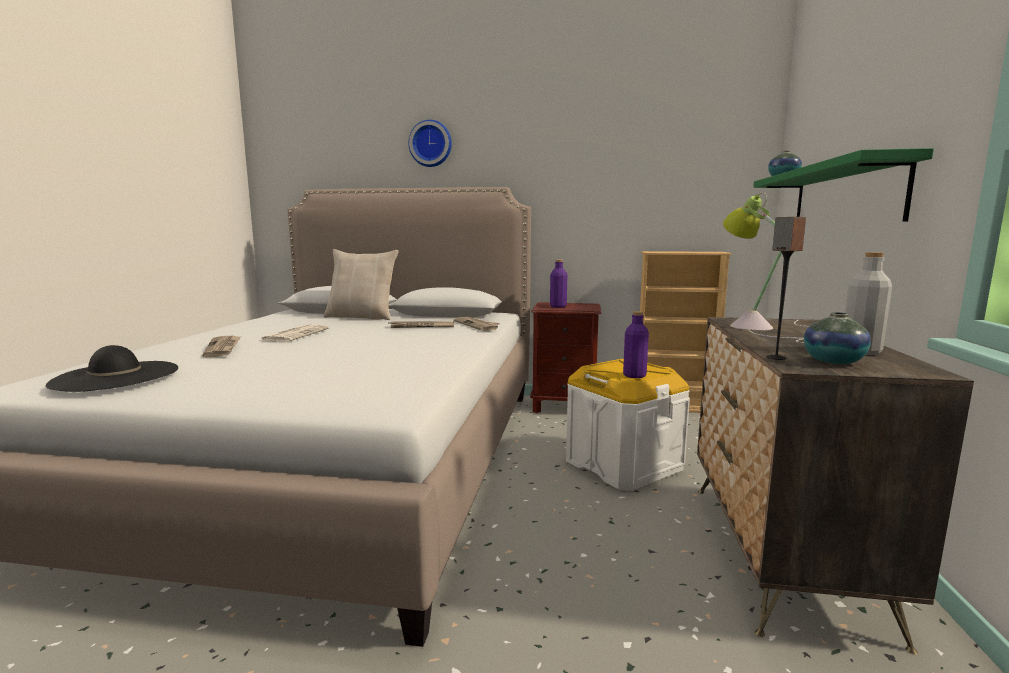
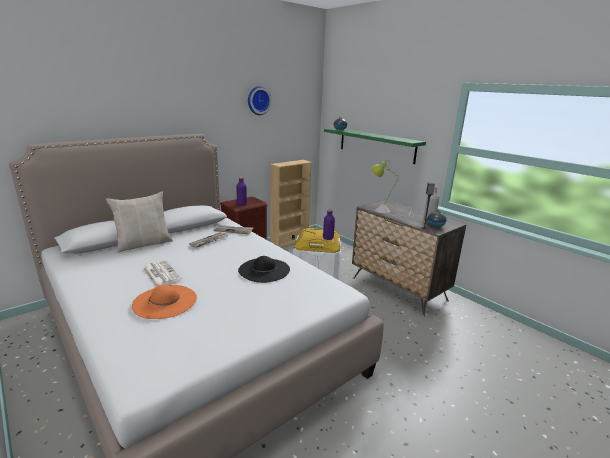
camera: 50 degrees left, 10 degrees up
black hat [46,345,178,392] -> black hat moved to [238,256,290,283]
newspaper [202,336,241,357] -> orange hat [132,284,197,319]
wall clock [408,120,452,167] -> wall clock moved to [248,86,271,115]

